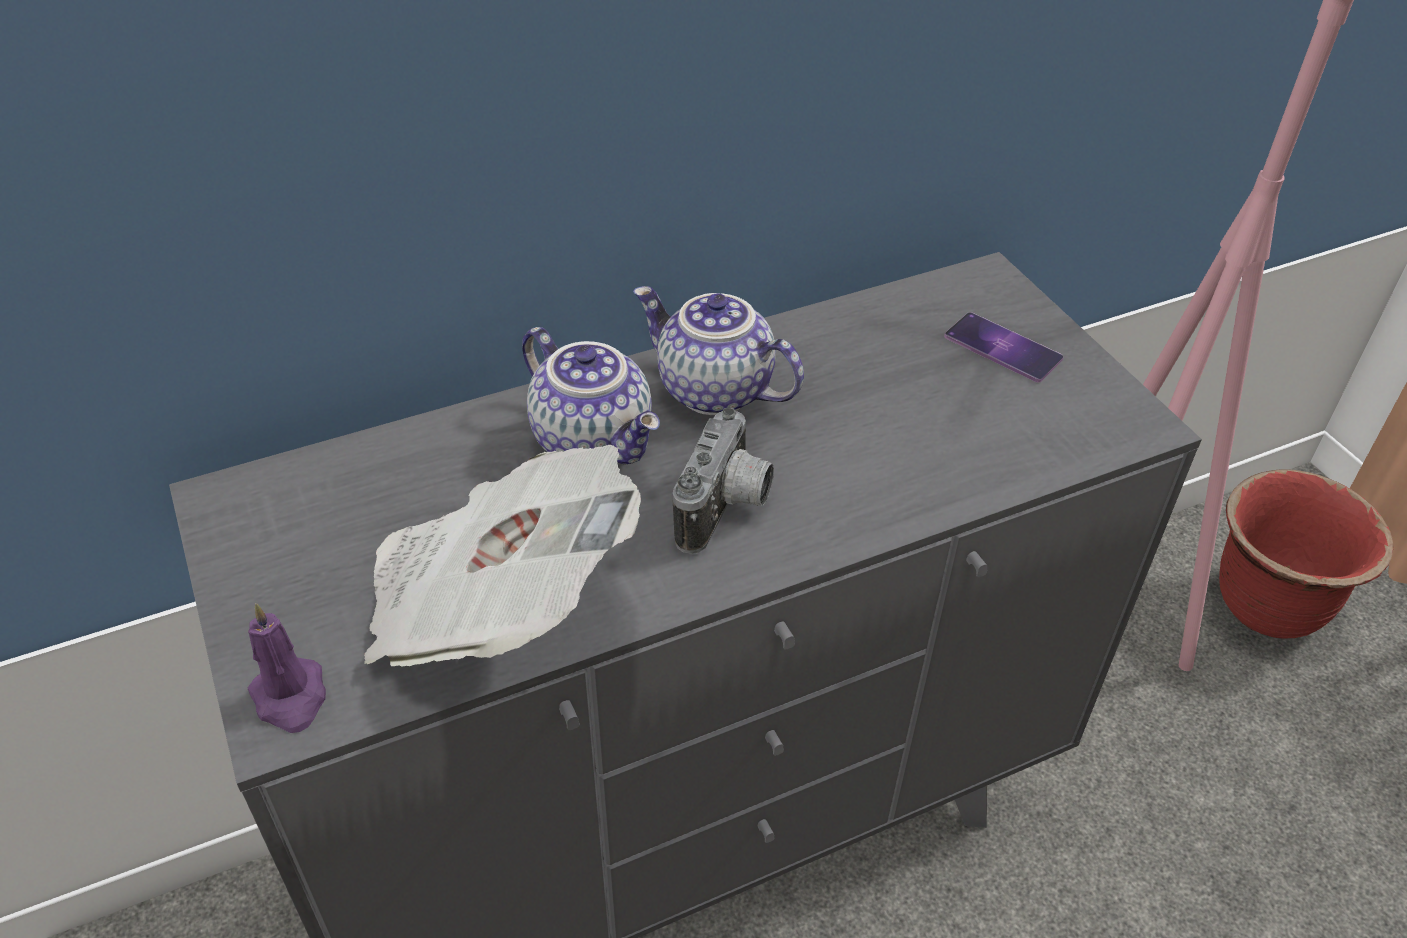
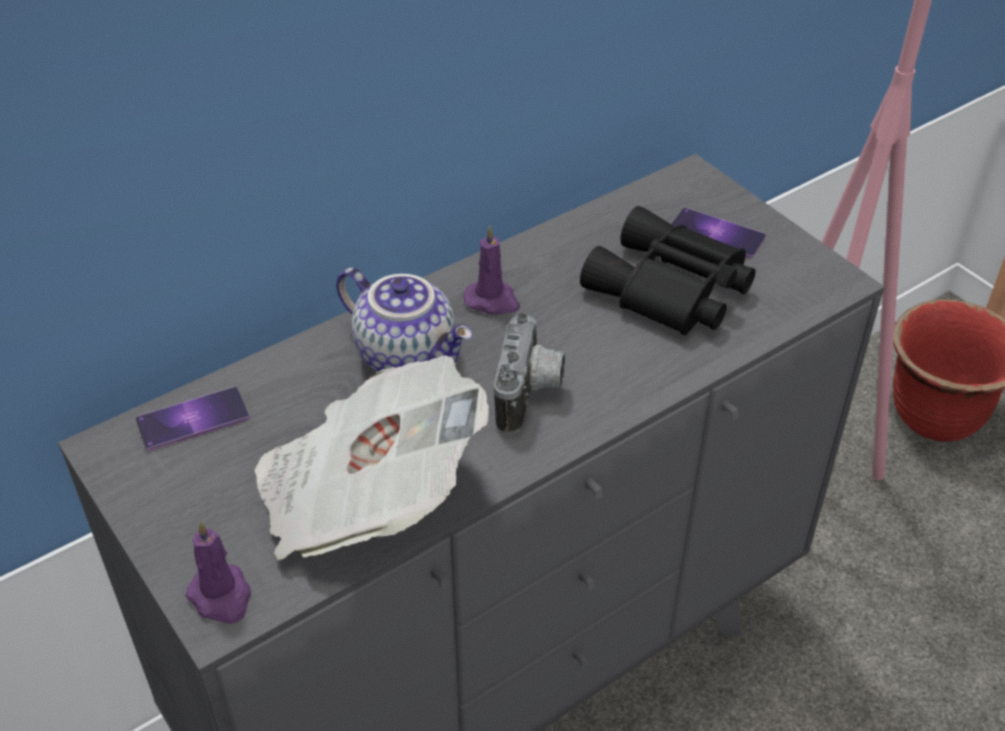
camera: 10 degrees left, 0 degrees up
teapot [633,286,804,415] -> purple candle [464,226,520,315]
none -> phone [135,387,250,451]
none -> black binoculars [580,206,756,336]

